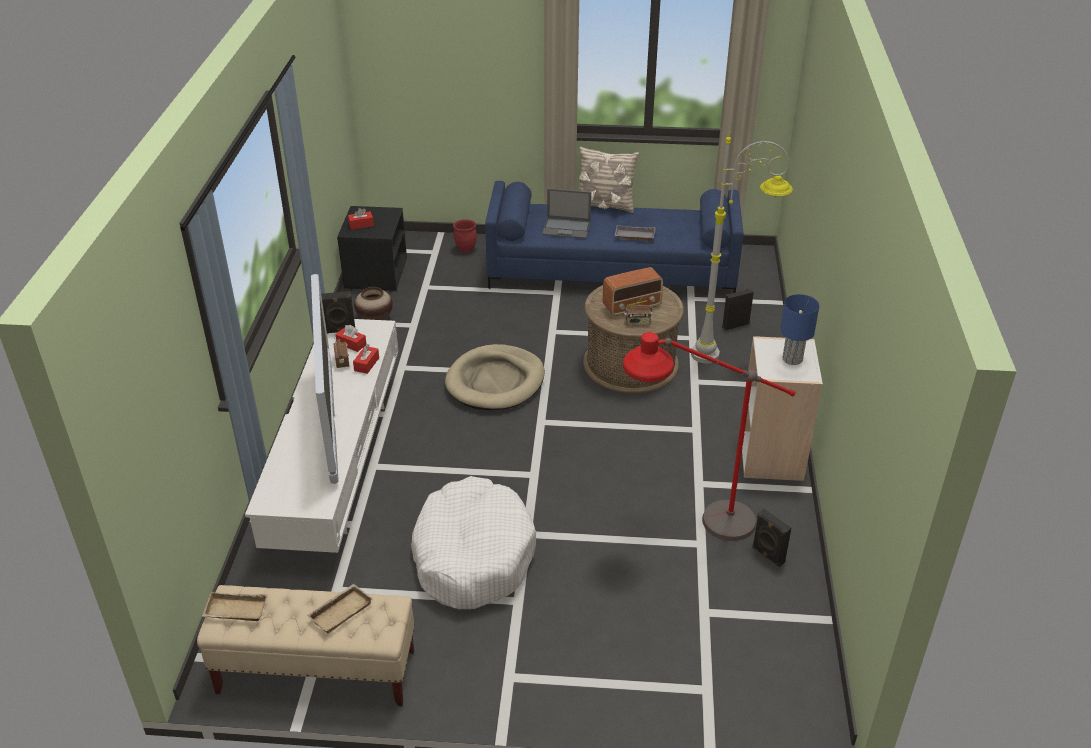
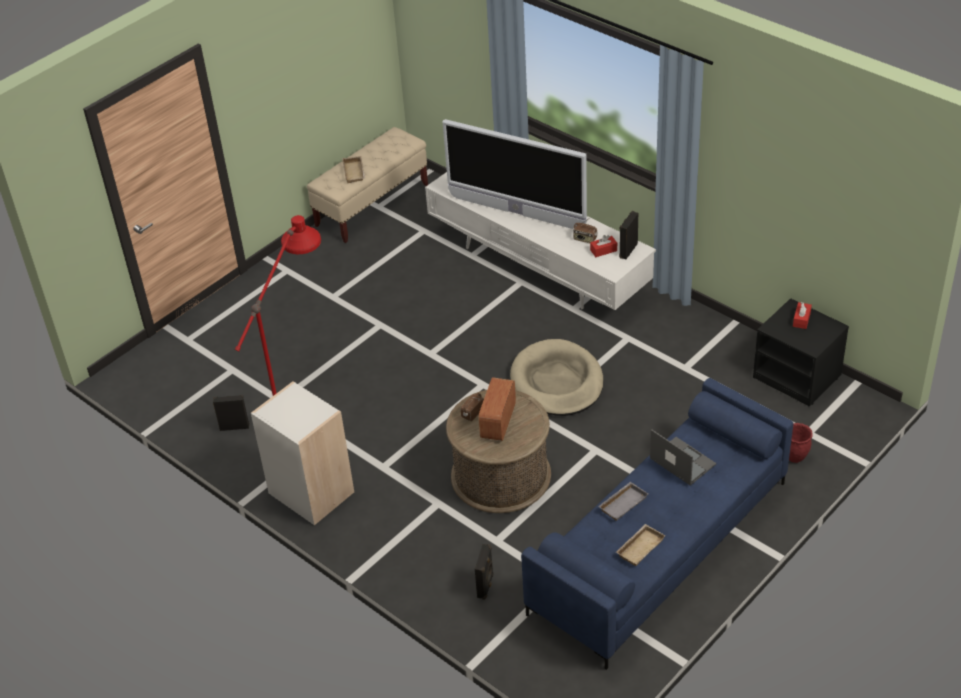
camera: 130 degrees right, 5 degrees up
beige tray [202,592,268,621] -> beige tray moved to [616,524,666,566]
red tissue box [353,344,379,374] -> none
vase [354,287,393,320] -> none
white dog bed [411,476,536,609] -> none
laptop [542,189,591,239] -> laptop turned 90 degrees clockwise [650,429,716,486]
beige pillow [578,147,639,213] -> none
grey floor lamp [691,132,793,364] -> none
blue table lamp [780,294,819,365] -> none

